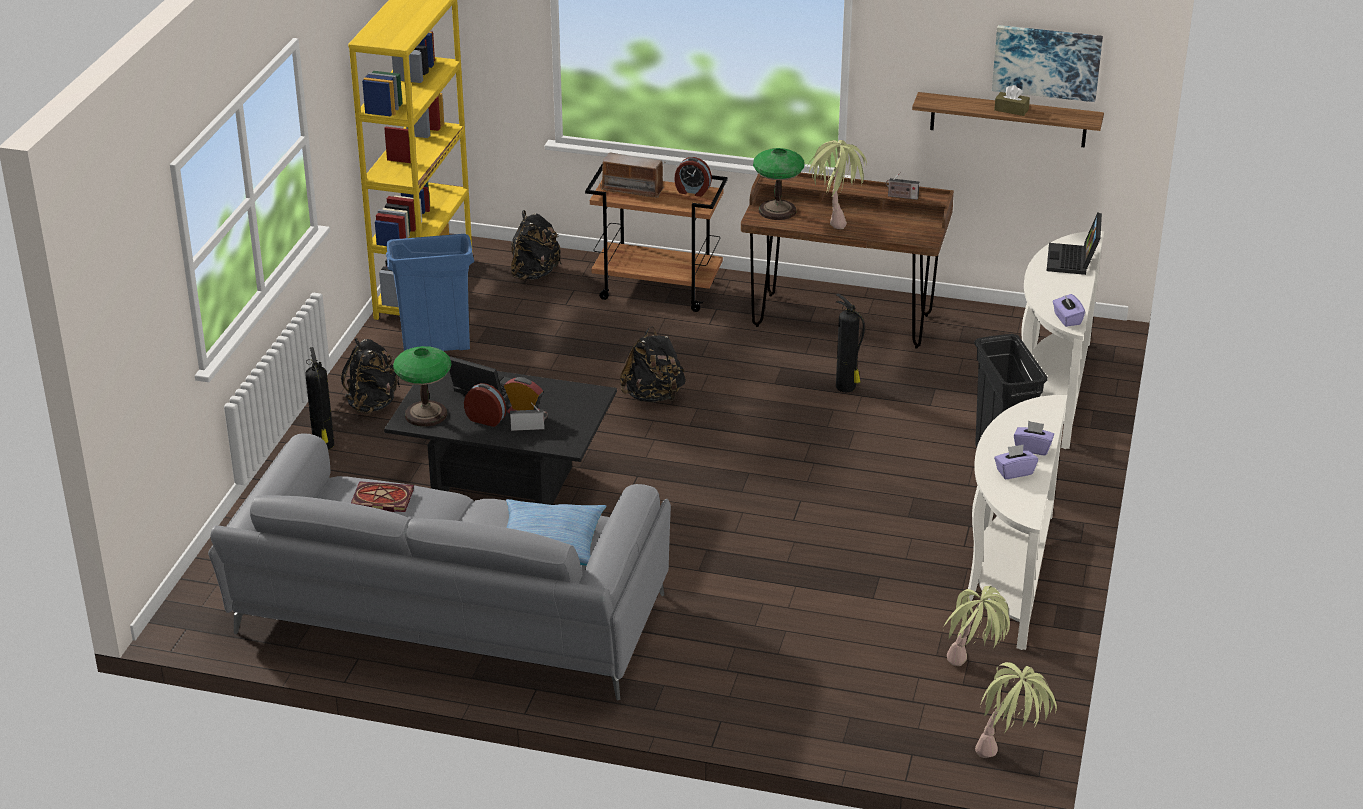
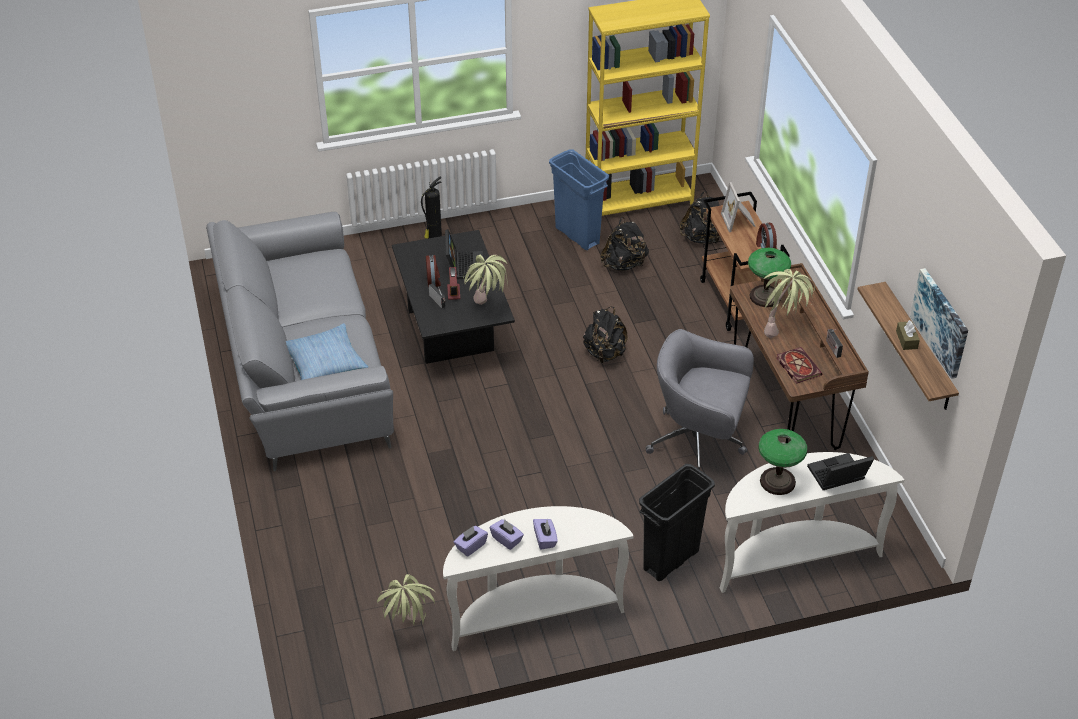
camera: 60 degrees right, 10 degrees up
black backpack [341,338,400,414] -> black backpack moved to [600,217,649,271]
book [351,481,414,512] -> book moved to [776,347,823,384]
table lamp [393,346,451,427] -> table lamp moved to [758,429,807,495]
radio [599,152,664,198] -> picture frame [721,182,756,232]
fire extinguisher [836,293,865,392] -> grey office chair [646,329,754,470]
potted plant [975,662,1057,758] -> potted plant moved to [463,255,508,305]
purple tissue box [1052,294,1085,327] -> purple tissue box moved to [454,526,488,557]

